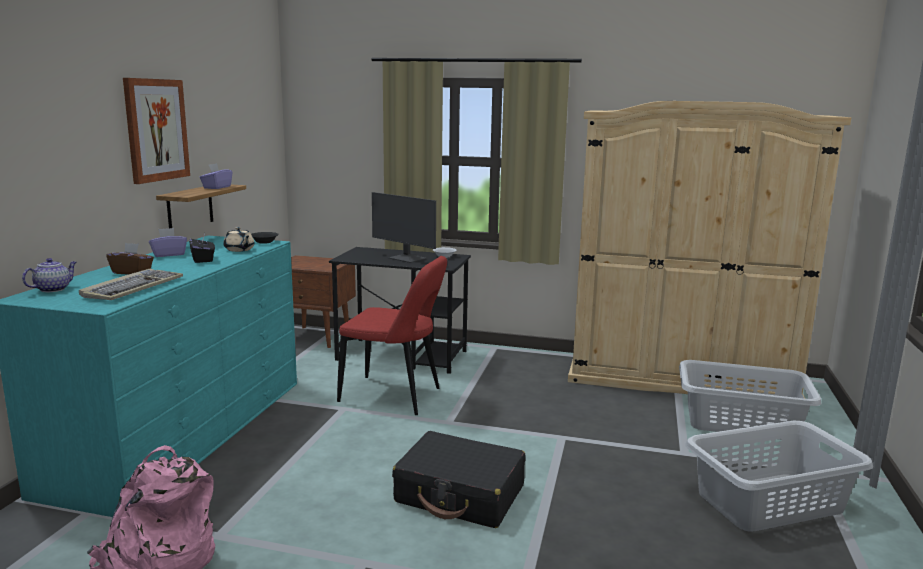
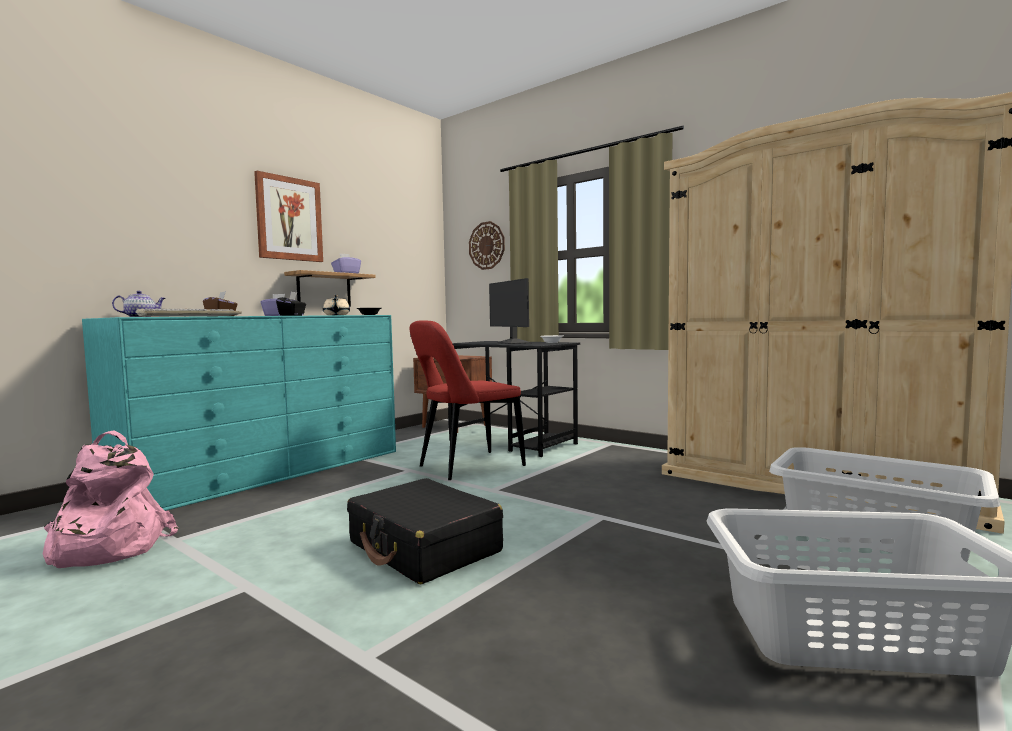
camera: 25 degrees right, 10 degrees down
red chair [337,256,447,415] -> red chair turned 105 degrees clockwise [410,320,526,480]
none -> wall clock [469,221,505,270]

